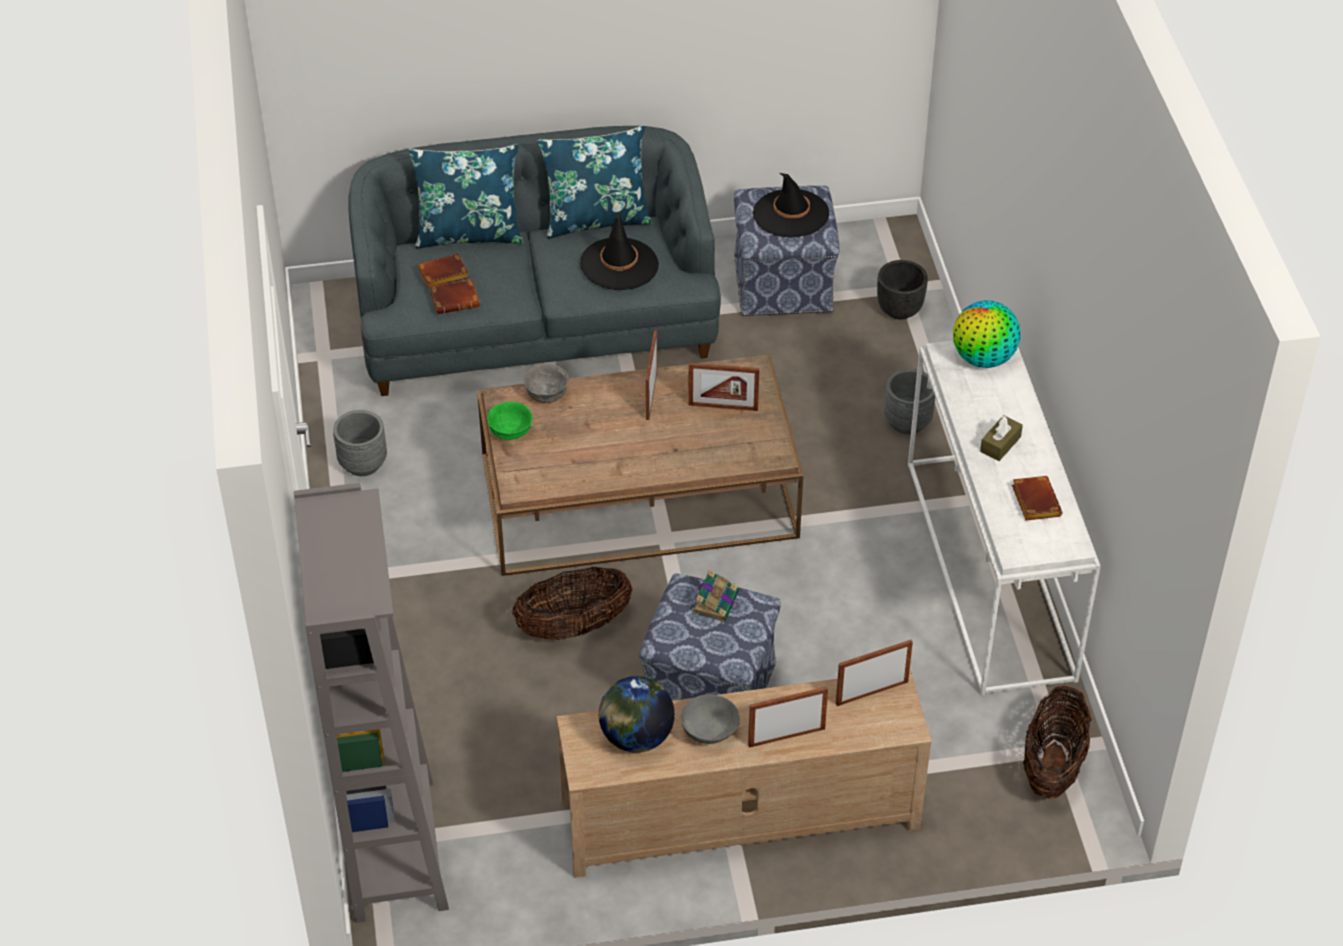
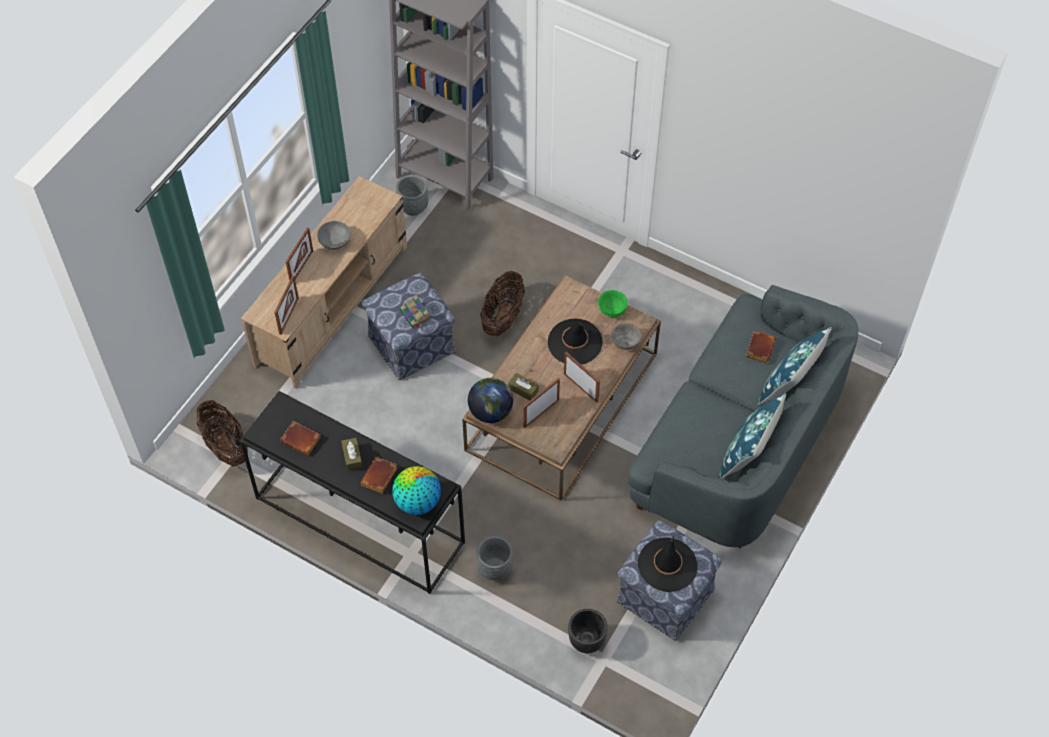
camera: 130 degrees right, 10 degrees up
grey planter [333,410,387,476] -> grey planter moved to [396,175,428,216]
brown book [430,279,480,314] -> brown book moved to [360,457,398,494]
black hat [580,211,659,290] -> black hat moved to [548,318,603,364]
globe [599,676,675,753] -> globe moved to [468,378,513,423]
white console table [908,341,1101,695] -> black console table [239,391,465,594]
none -> brown tissue box [508,373,539,401]

